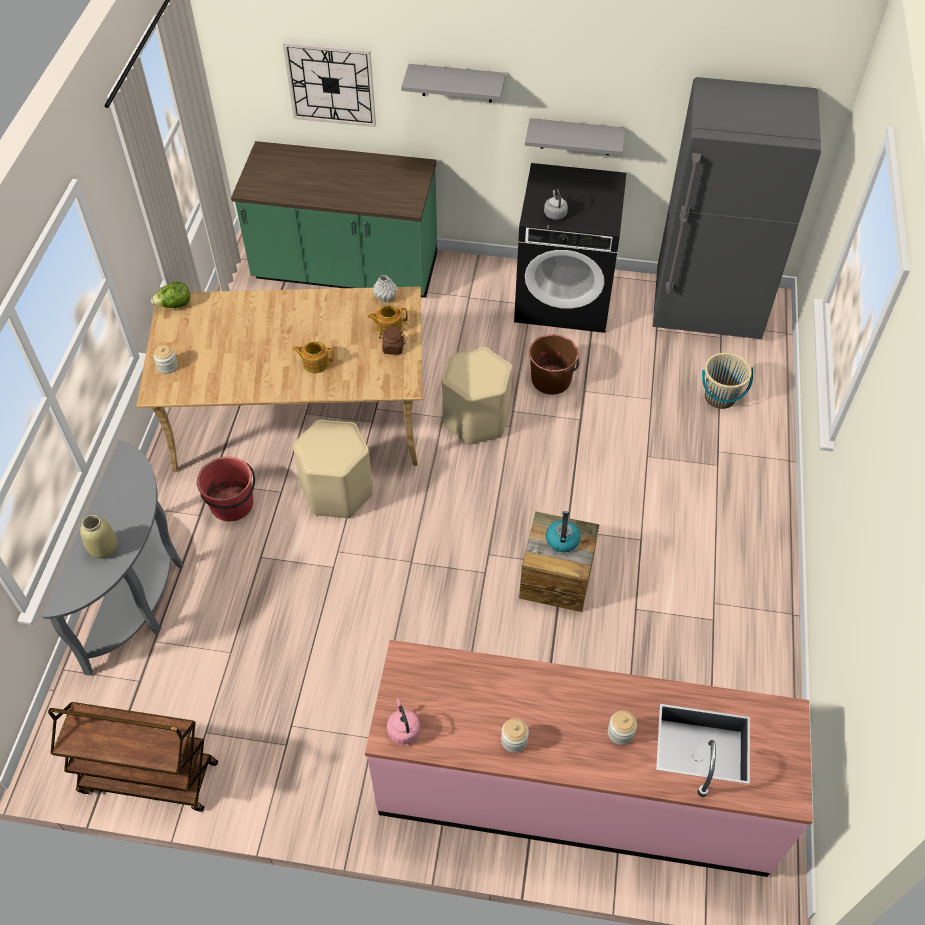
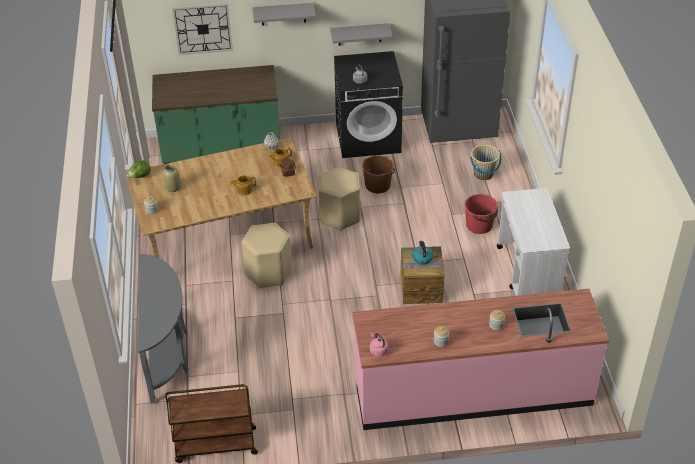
camera: 15 degrees left, 10 degrees down
beige vase [80,515,117,559] -> beige vase moved to [163,165,181,192]
red bucket [197,457,255,521] -> red bucket moved to [465,194,498,234]
none -> white cart [497,188,570,296]

